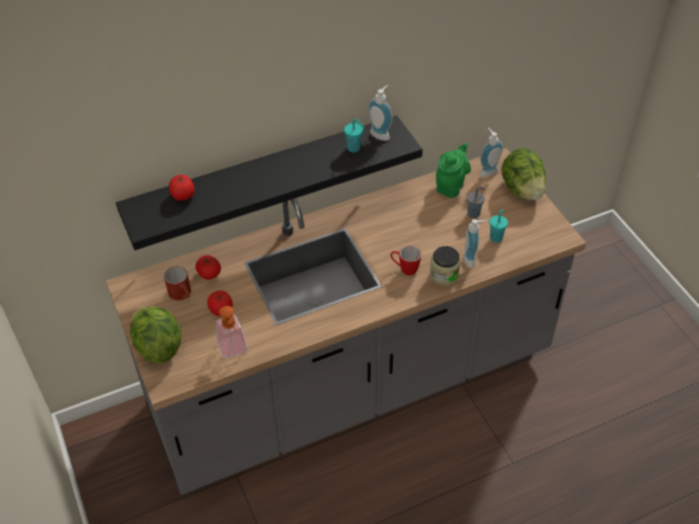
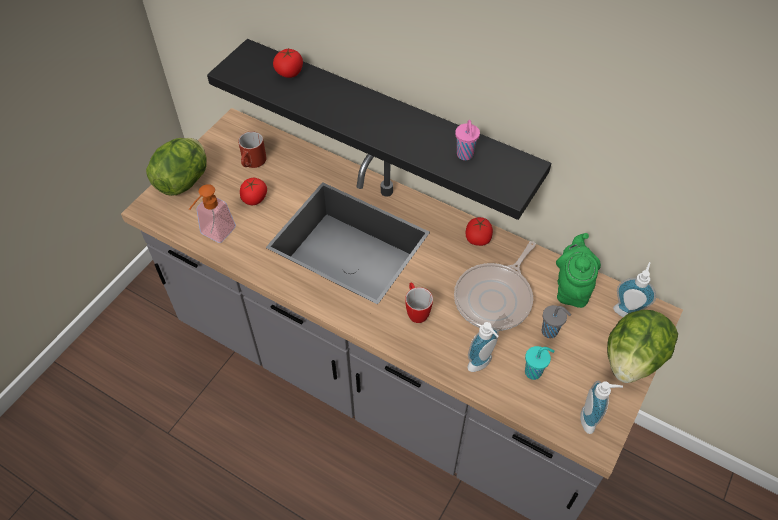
camera: 55 degrees right, 5 degrees up
tomato [195,255,221,280] -> tomato moved to [466,217,493,246]
turquoise cup [344,119,364,152] -> pink cup [455,120,480,160]
soap dispenser [368,85,393,141] -> soap dispenser moved to [580,381,623,434]
jar [430,246,460,286] -> none
green teapot [436,143,471,198] -> green teapot turned 75 degrees counterclockwise [556,233,601,308]
none -> frying pan [454,241,536,331]

